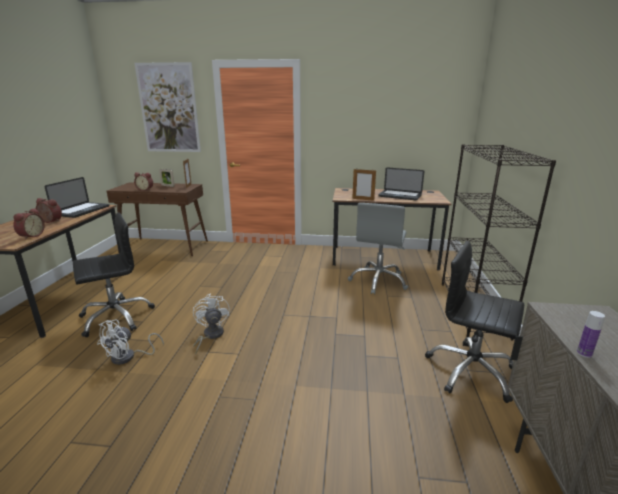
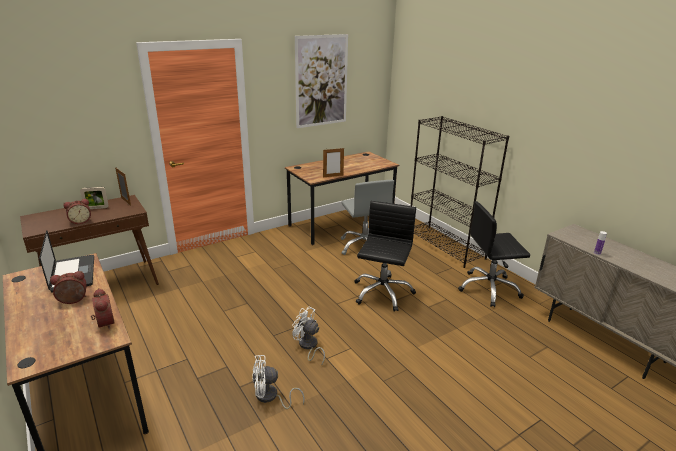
camera: 40 degrees left, 5 degrees up
black office chair [73,212,155,337] -> black office chair moved to [354,201,416,312]
white fan [97,320,164,365] -> white fan turned 90 degrees clockwise [252,355,305,409]
picture [134,62,201,152] -> picture moved to [295,34,348,128]
laptop [378,168,425,200] -> none

